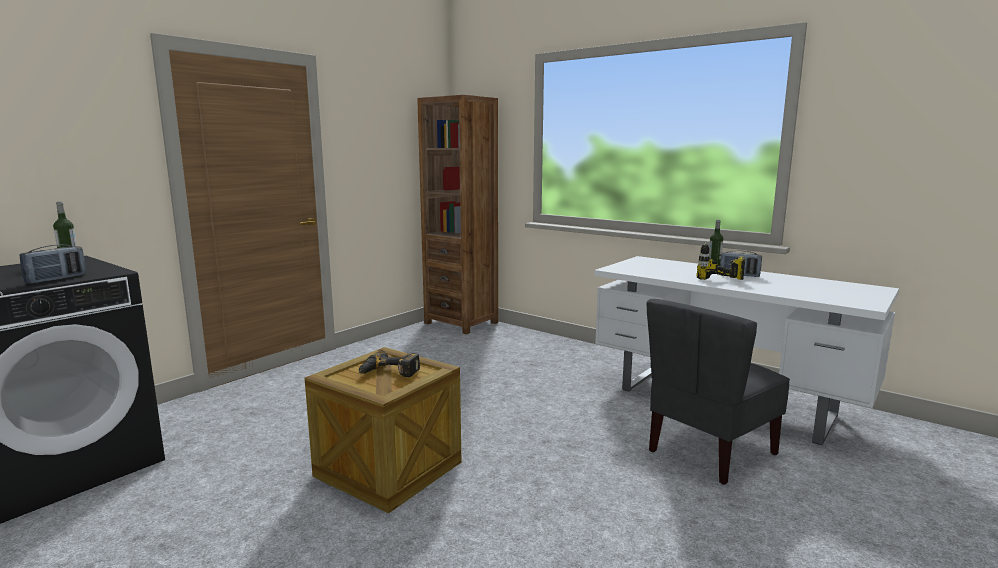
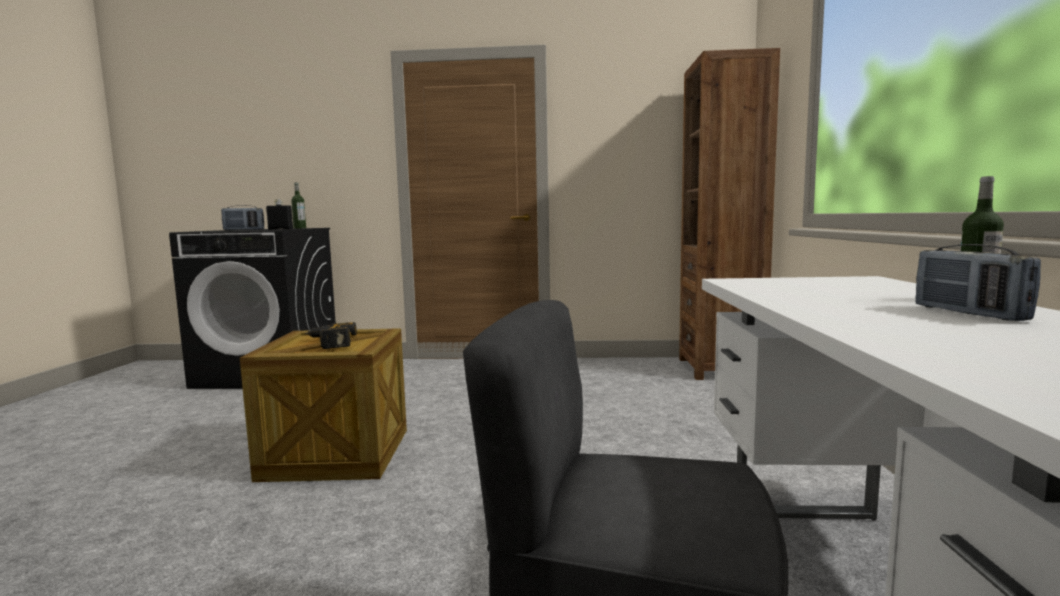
camera: 55 degrees right, 5 degrees down
power drill [696,241,745,280] -> none
none -> black bottle [266,199,293,230]

